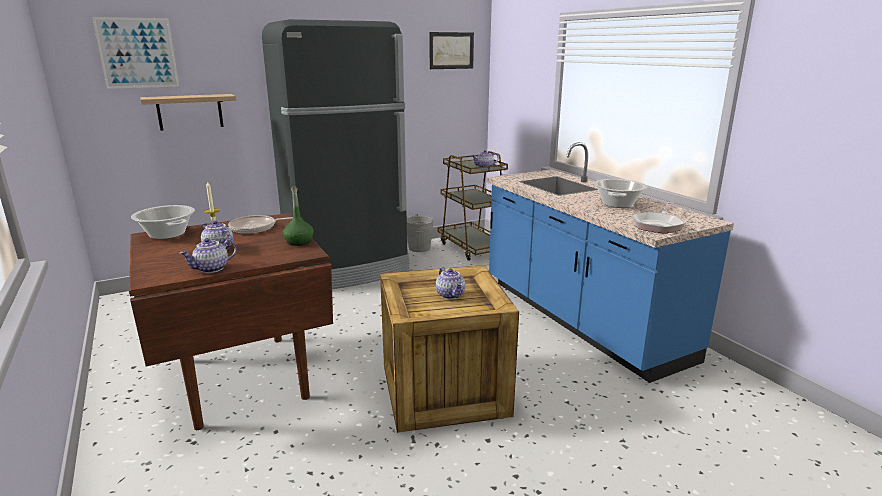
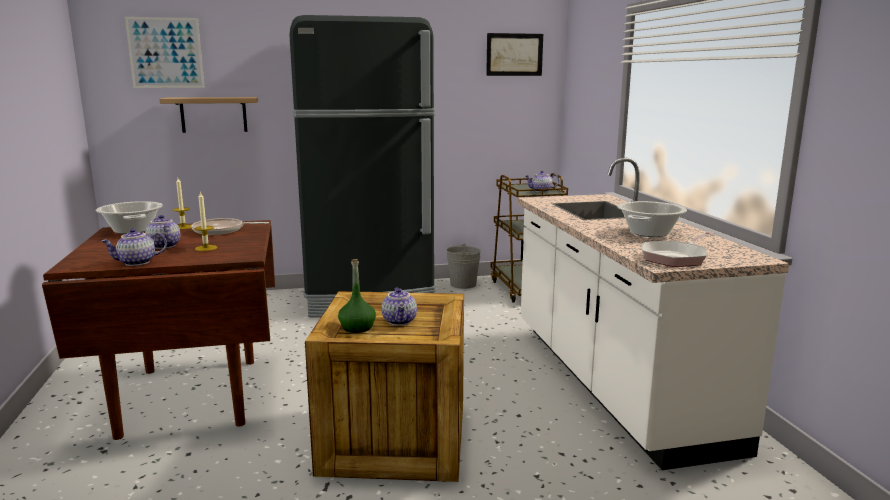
camera: 15 degrees right, 5 degrees down
green bottle [283,186,314,246] -> green bottle moved to [338,259,376,333]
blue counter [487,142,734,383] -> white counter [518,158,789,470]
none -> candle [194,191,217,251]

